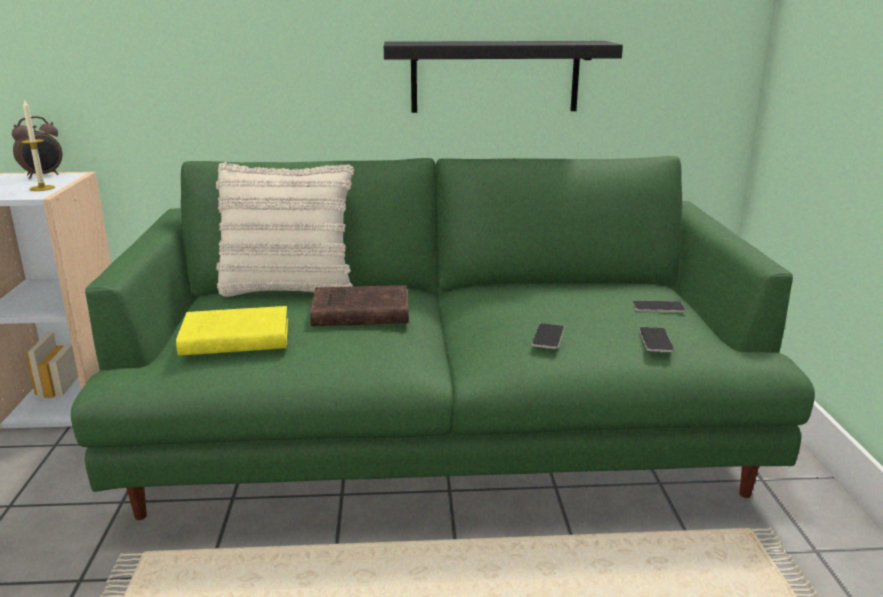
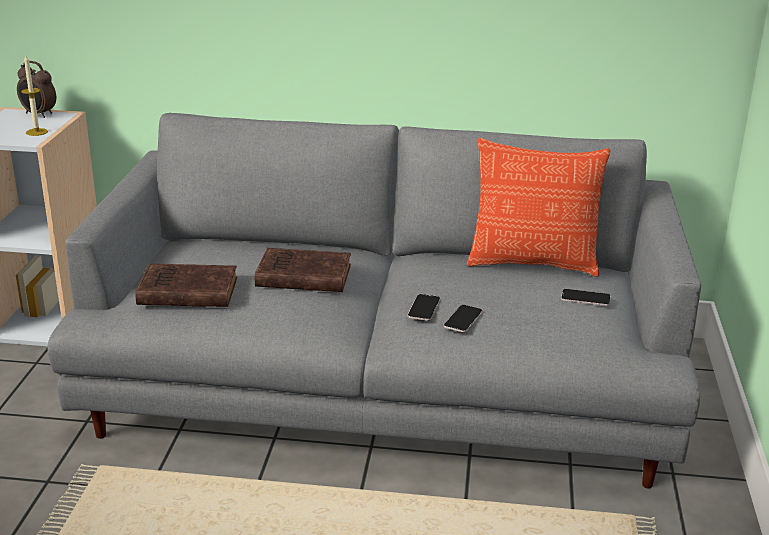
camera: 10 degrees right, 5 degrees up
alarm clock [12,116,62,178] -> alarm clock turned 60 degrees clockwise [17,61,56,118]
green sofa [71,156,815,520] -> grey sofa [48,113,701,488]
yellow book [176,306,288,356] -> brown book [135,264,237,307]
beige pillow [216,162,354,297] -> none
black shelf [384,41,623,113] -> none
phone [639,327,674,352] -> phone moved to [408,294,440,321]
none -> orange pillow [467,138,610,277]

